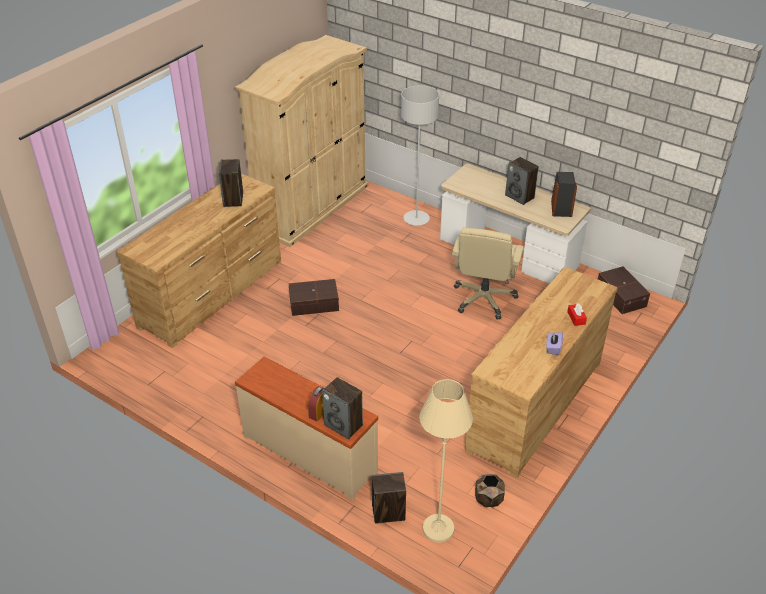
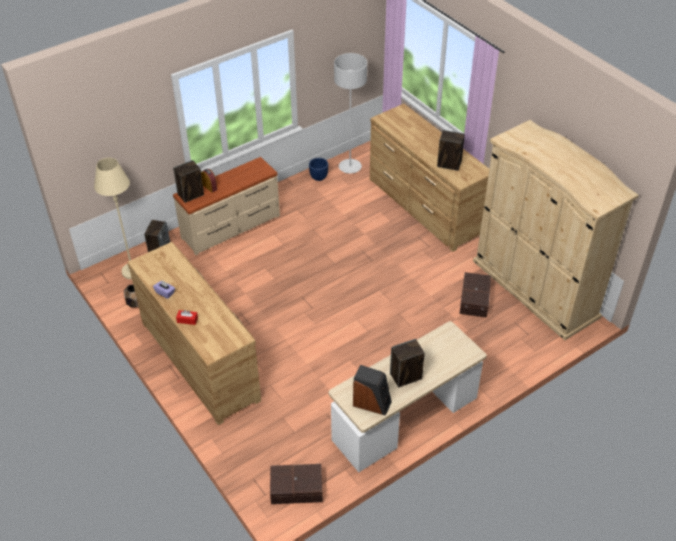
camera: 110 degrees right, 5 degrees up
brown storage box [289,279,339,316] -> brown storage box moved to [459,272,491,318]
grey floor lamp [401,85,439,226] -> grey floor lamp moved to [334,53,367,173]
beige office chair [452,227,524,319] -> none
none -> blue planter [309,158,328,181]

